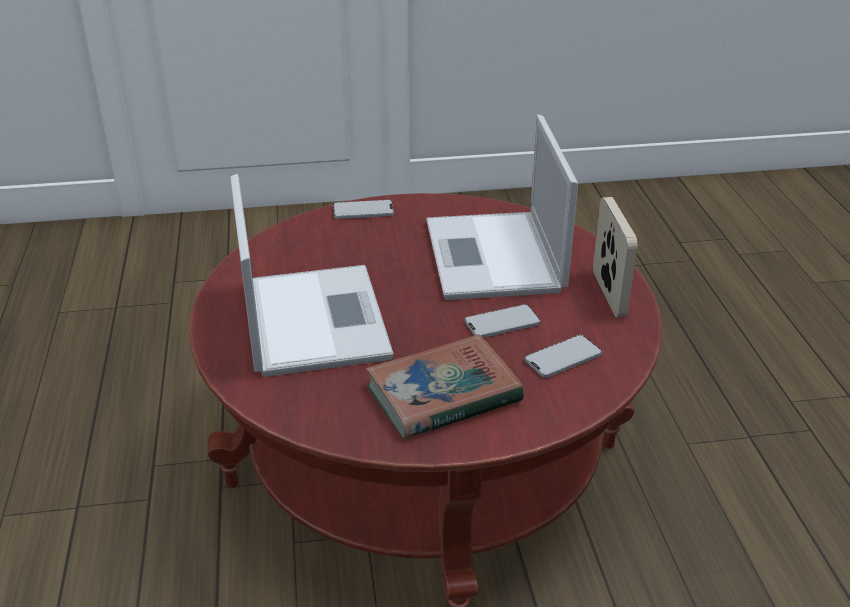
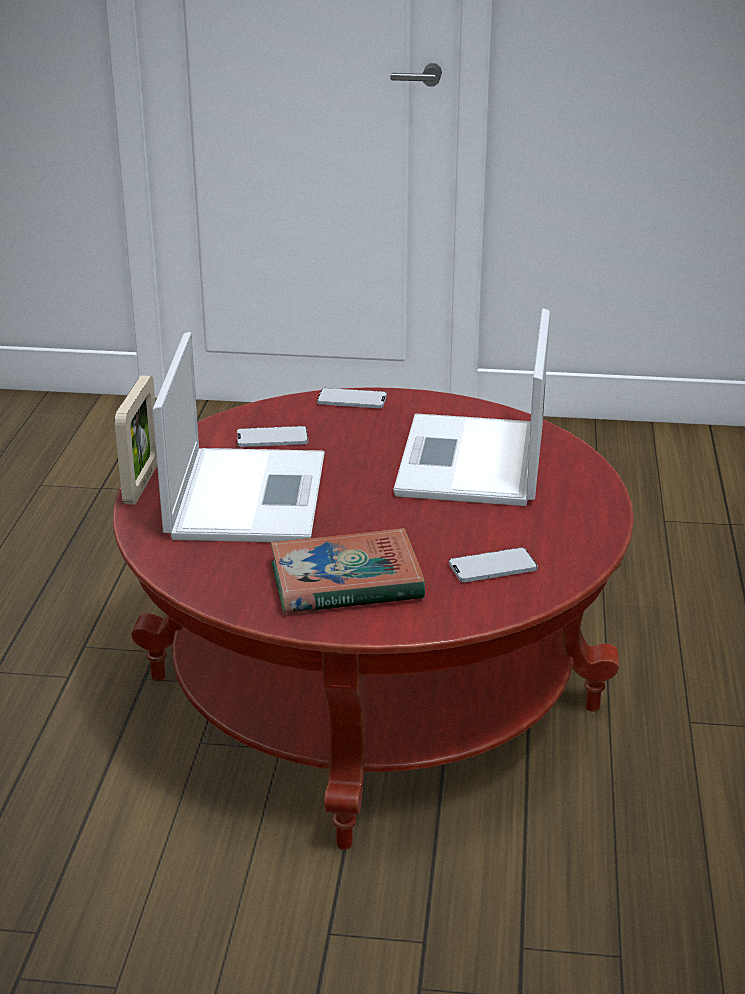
camera: 15 degrees right, 5 degrees down
phone [465,304,541,338] -> phone moved to [237,426,308,447]
picture frame [593,197,637,317] -> picture frame moved to [115,375,157,504]

